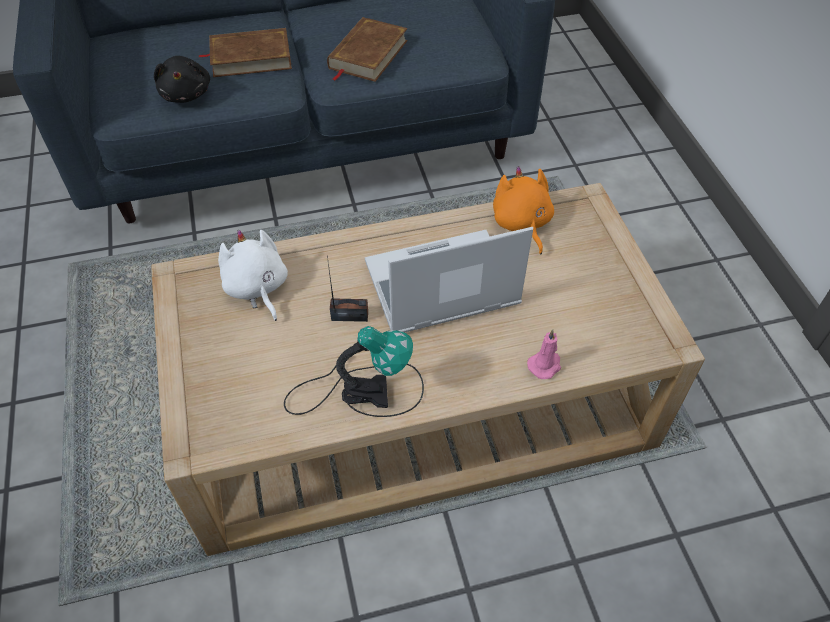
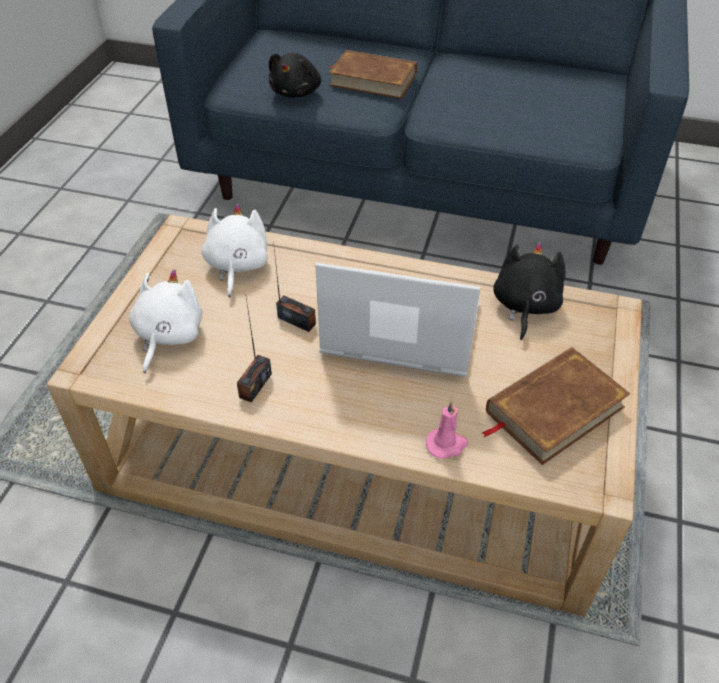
camera: 30 degrees right, 5 degrees down
table lamp [284,326,424,417] -> radio [237,298,272,402]
brown book [327,17,408,82] -> brown book moved to [482,347,630,465]
orange plush toy [493,166,554,254] -> black plush toy [493,242,566,341]
none -> white plush toy [129,270,203,373]

